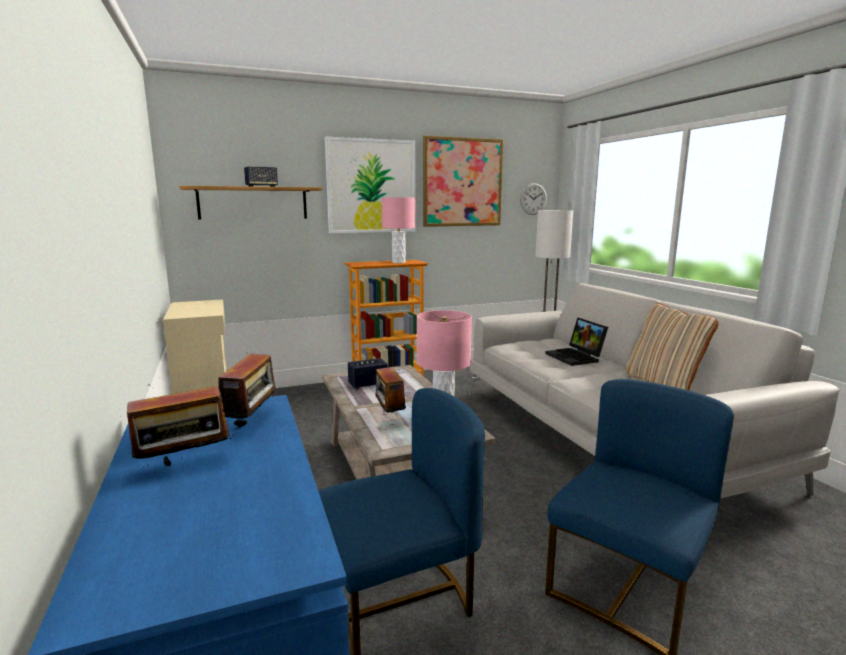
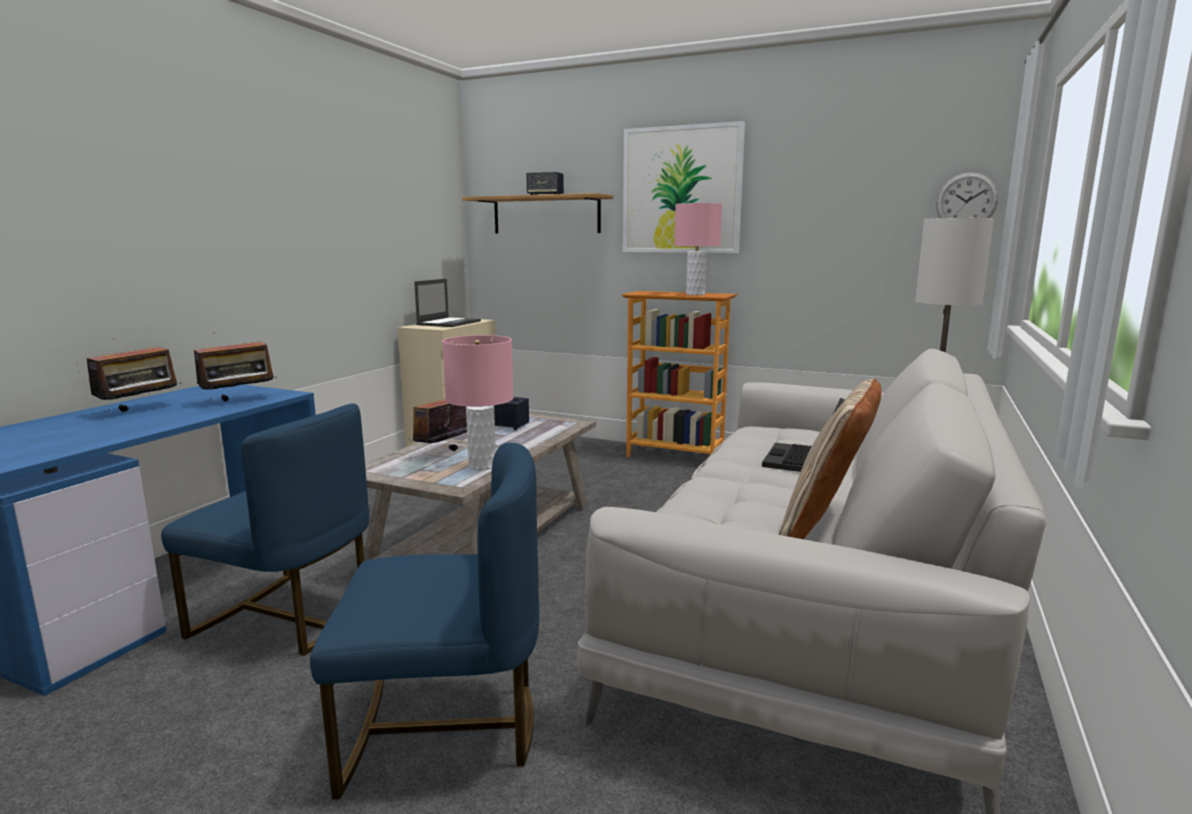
camera: 45 degrees right, 0 degrees up
radio [127,384,234,467] -> radio turned 75 degrees counterclockwise [87,337,181,412]
picture [423,136,503,227] -> none
none -> laptop [414,279,481,327]

